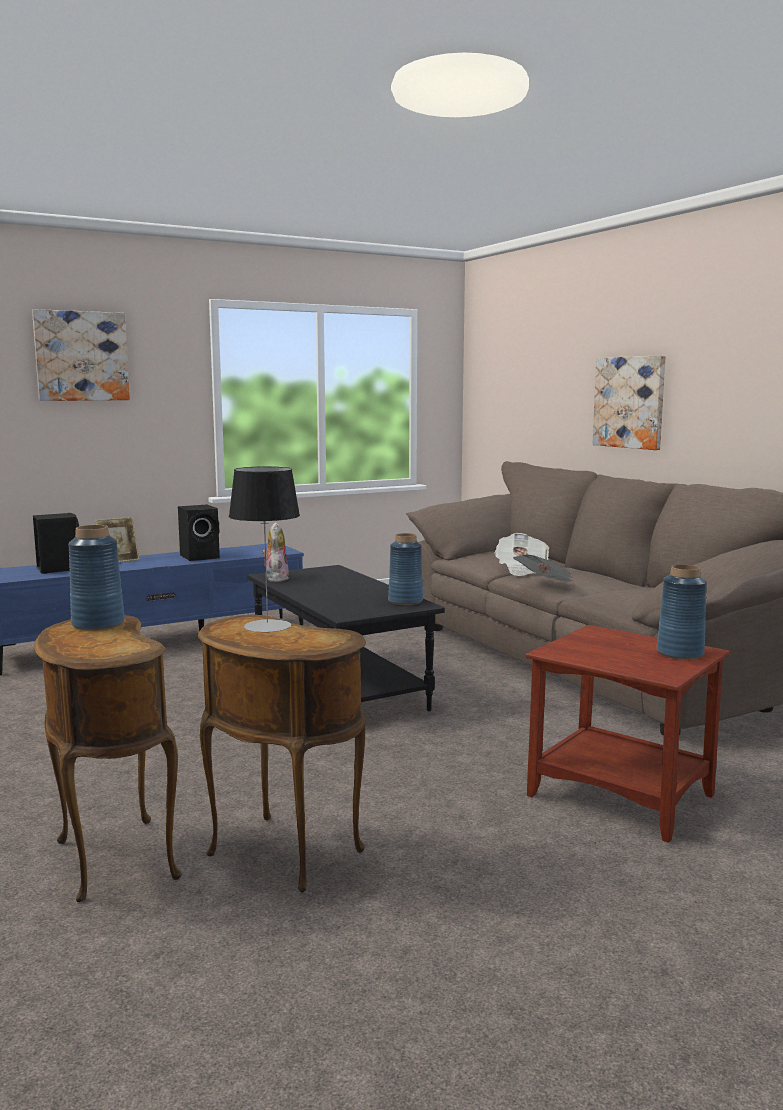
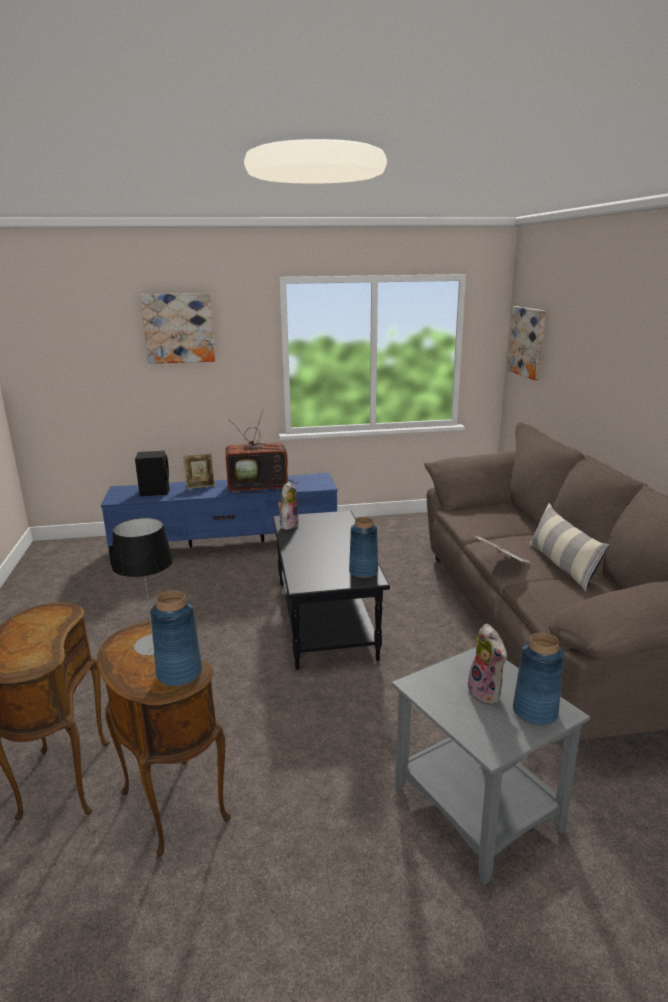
camera: 20 degrees right, 10 degrees up
blue vase [68,525,125,631] -> blue vase moved to [150,590,202,686]
black speaker [178,505,220,561] -> television [226,409,298,493]
newspaper [494,533,549,576] -> none
brown side table [526,625,730,843] -> grey side table [392,647,590,885]
picture [593,355,666,450] -> picture moved to [507,306,546,380]
none -> plush toy [468,624,507,705]
none -> pillow [529,503,609,592]

